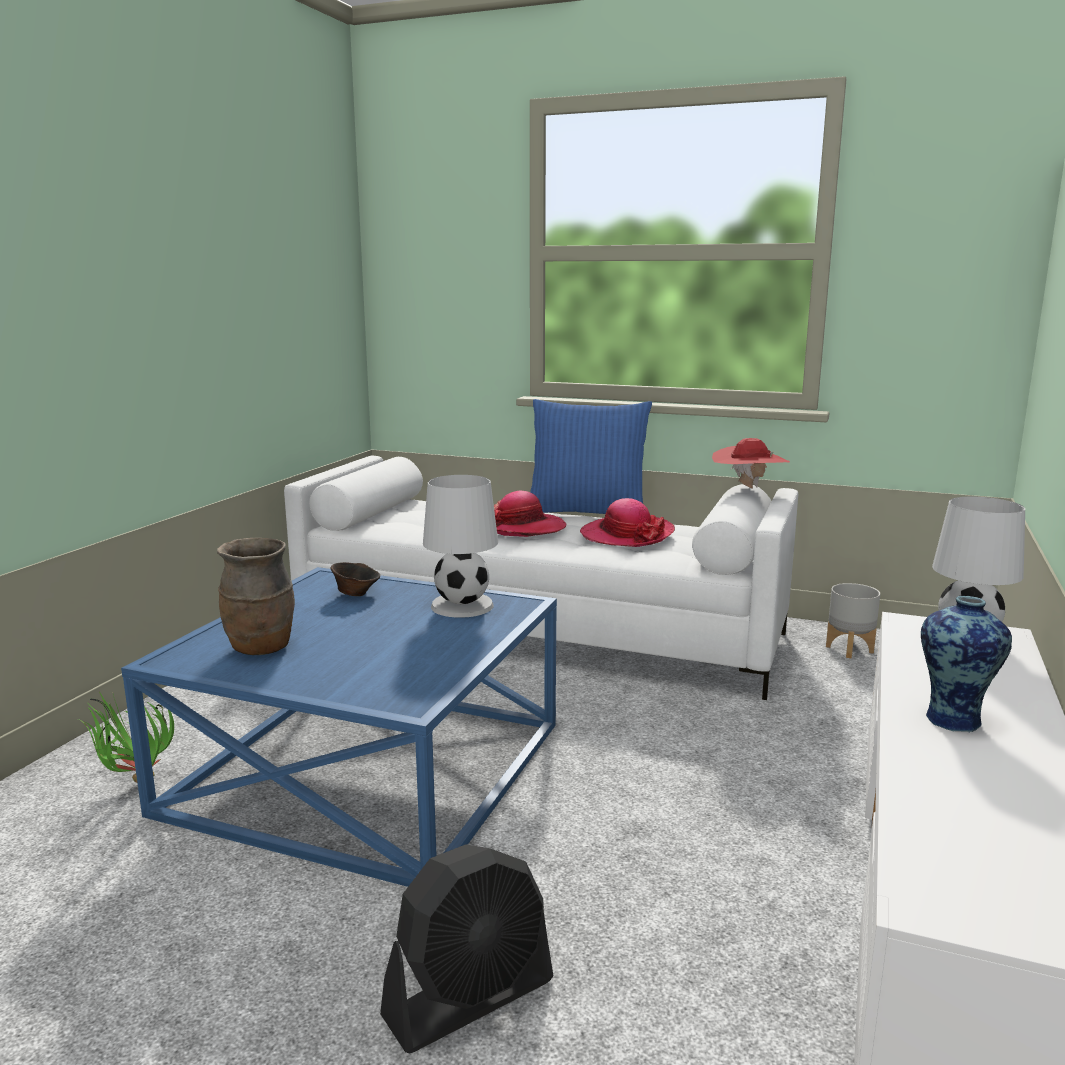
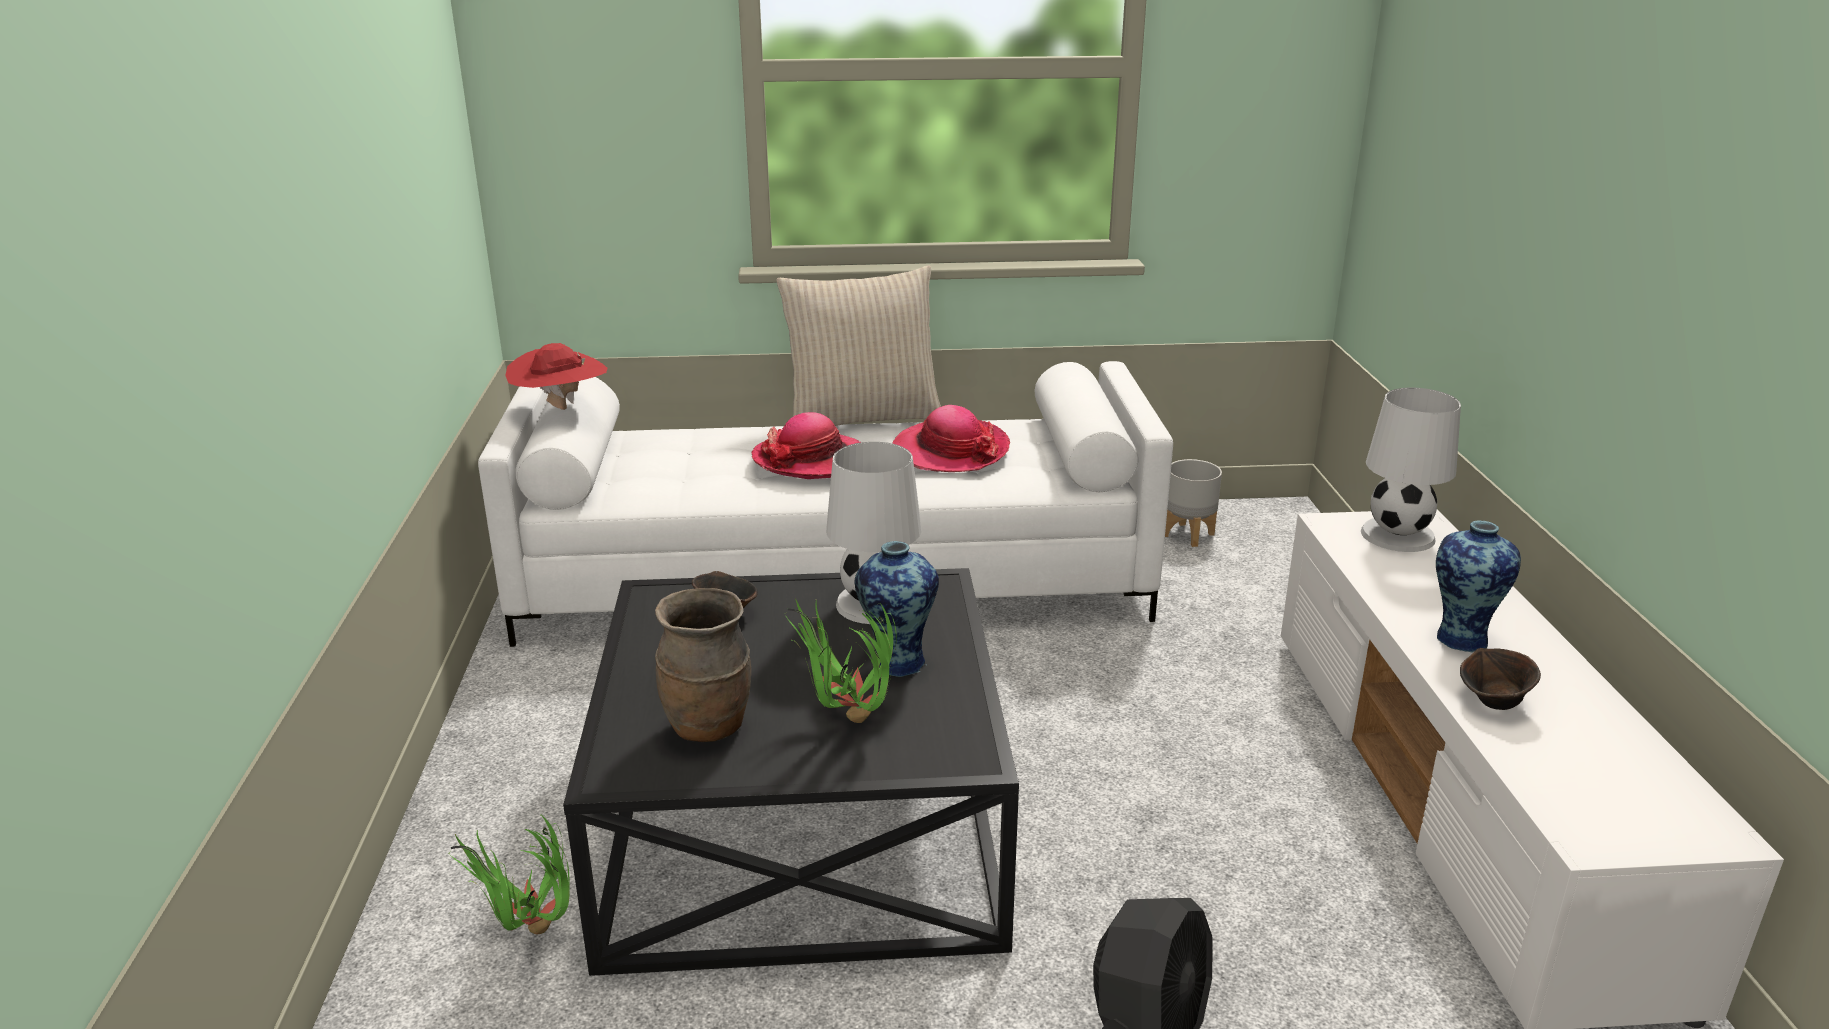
camera: 25 degrees left, 10 degrees up
blue coffee table [121,567,557,887] -> black coffee table [563,568,1019,976]
blue pillow [530,399,652,514] -> beige pillow [776,266,941,426]
red hat [712,438,790,489] -> red hat moved to [505,343,607,410]
none -> potted plant [784,599,897,723]
none -> vase [854,541,939,677]
none -> brown bowl [1460,648,1541,710]

